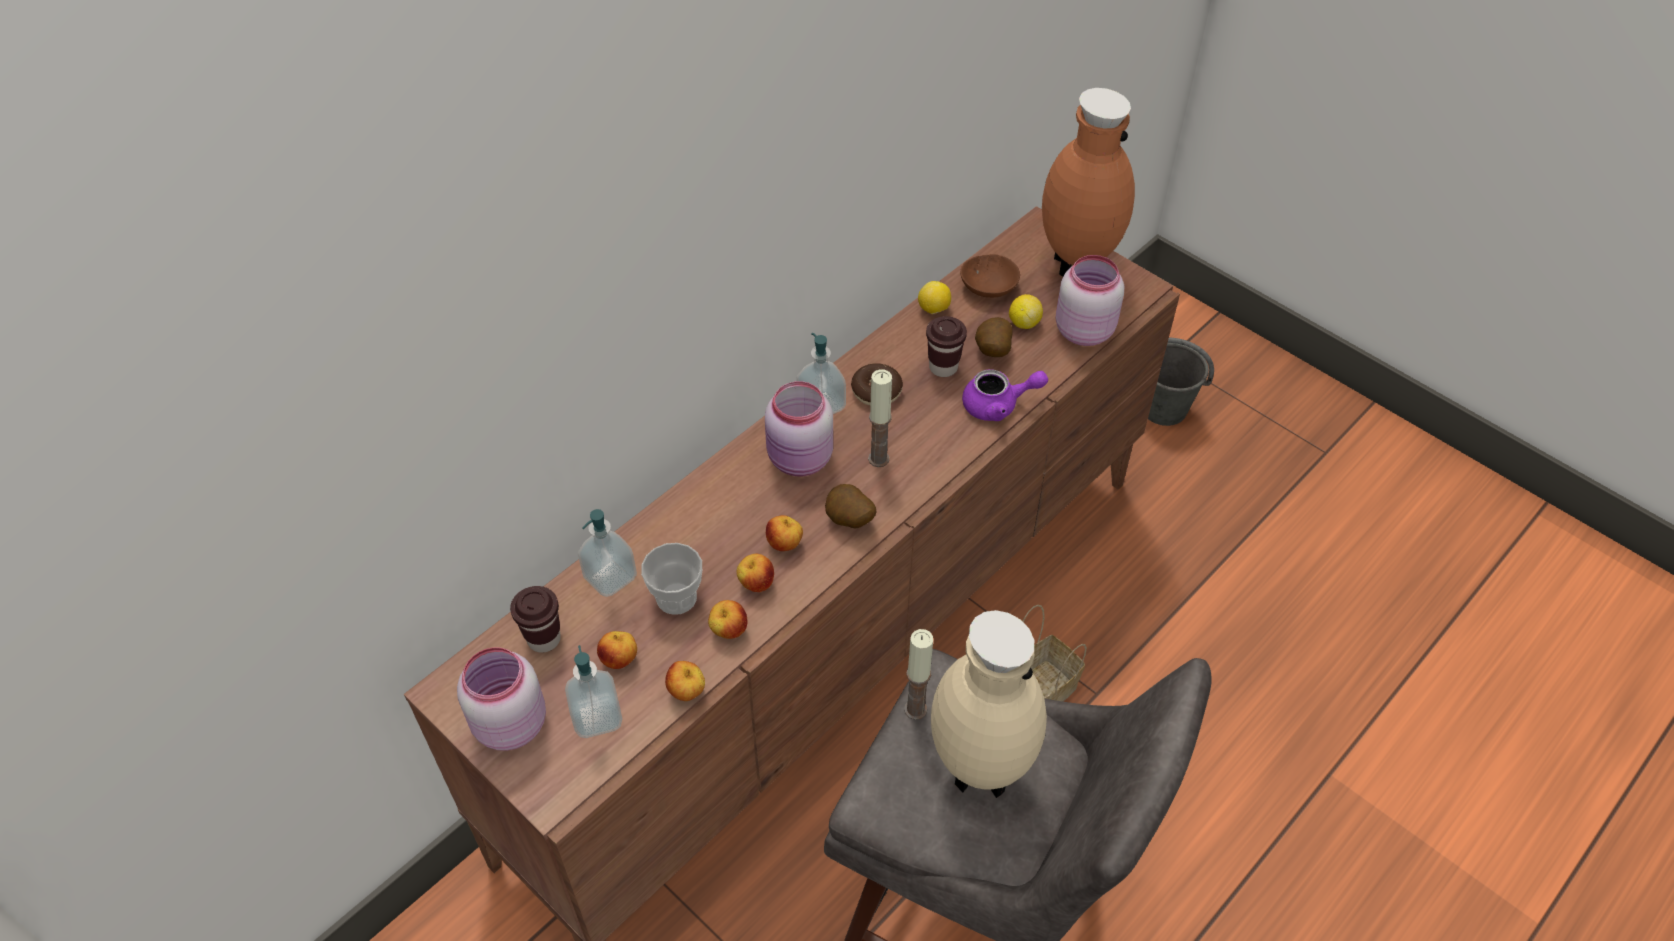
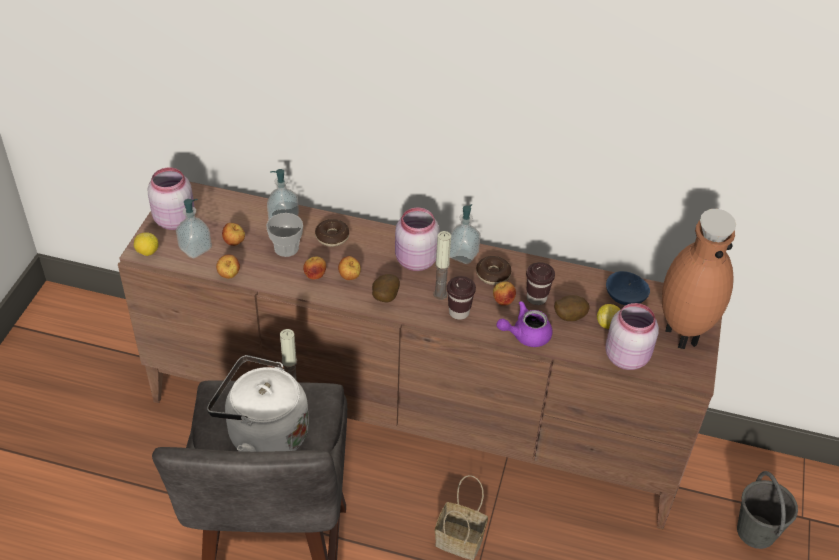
camera: 60 degrees right, 5 degrees down
brown cup [510,586,561,653] -> brown cup moved to [447,276,476,320]
apple [708,600,748,639] -> apple moved to [493,281,516,306]
lemon [918,281,951,314] -> lemon moved to [134,232,158,256]
beige vase [931,610,1047,798] -> white kettle [207,355,309,452]
brown bowl [960,254,1020,298] -> blue bowl [606,271,650,305]
purple teapot [962,369,1048,421] -> purple teapot turned 105 degrees clockwise [496,301,552,347]
none -> donut [315,219,349,247]

